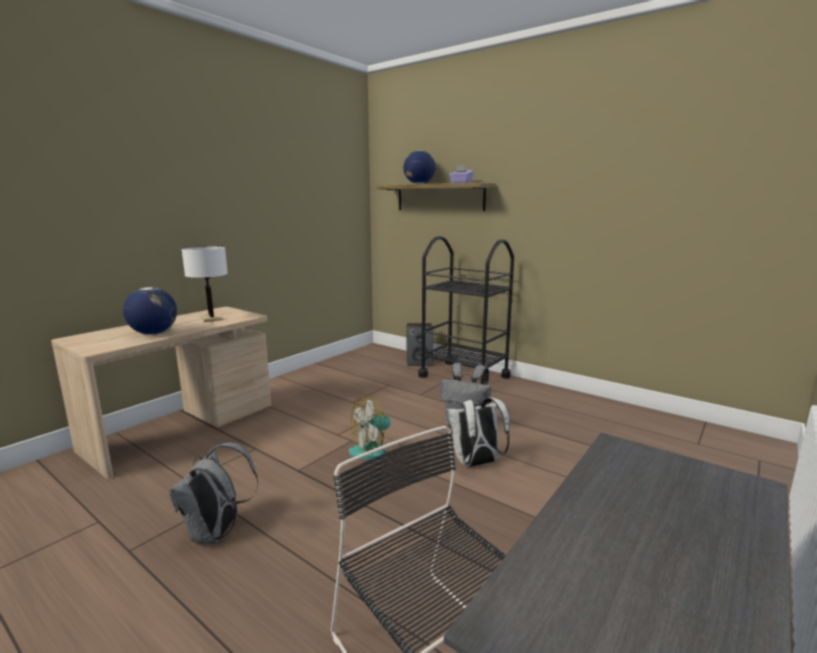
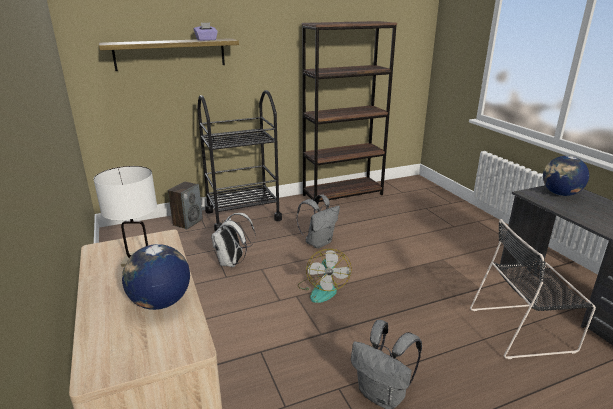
camera: 60 degrees left, 10 degrees up
globe [403,150,436,184] -> globe moved to [543,156,589,196]
white backpack [446,397,510,467] -> white backpack moved to [211,213,256,267]
none -> brown bookcase [302,21,397,202]

